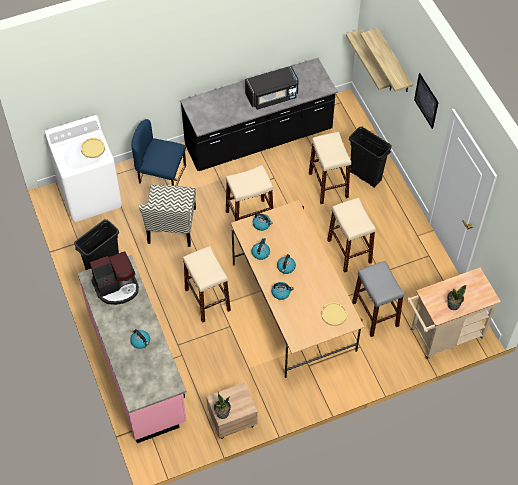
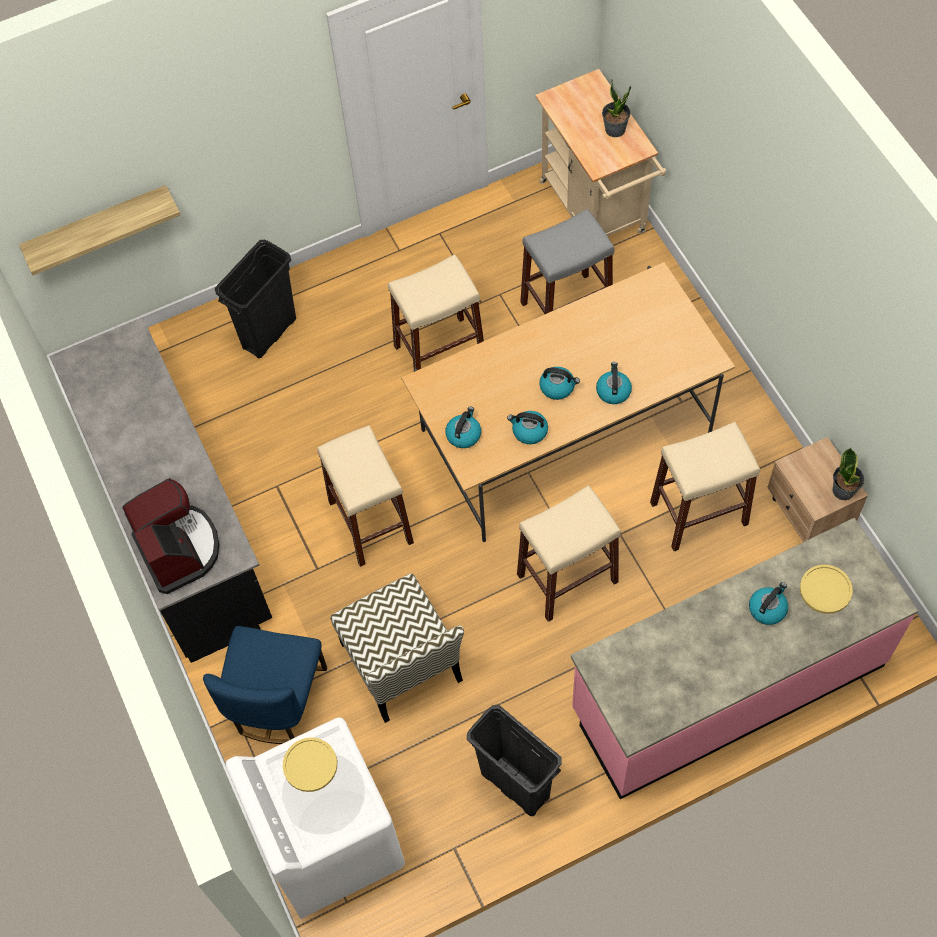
camera: 90 degrees left, 5 degrees up
coffee machine [90,251,139,305] -> coffee machine moved to [123,478,219,594]
chair [139,184,196,247] -> chair turned 60 degrees clockwise [330,573,464,723]
black microwave [245,66,299,110] -> none
beige stool [309,132,351,204] -> beige stool moved to [650,422,760,551]
yellow plate [321,302,347,326] -> yellow plate moved to [800,565,853,614]
shelf [360,28,413,92] -> none
picture [414,73,439,129] -> none

